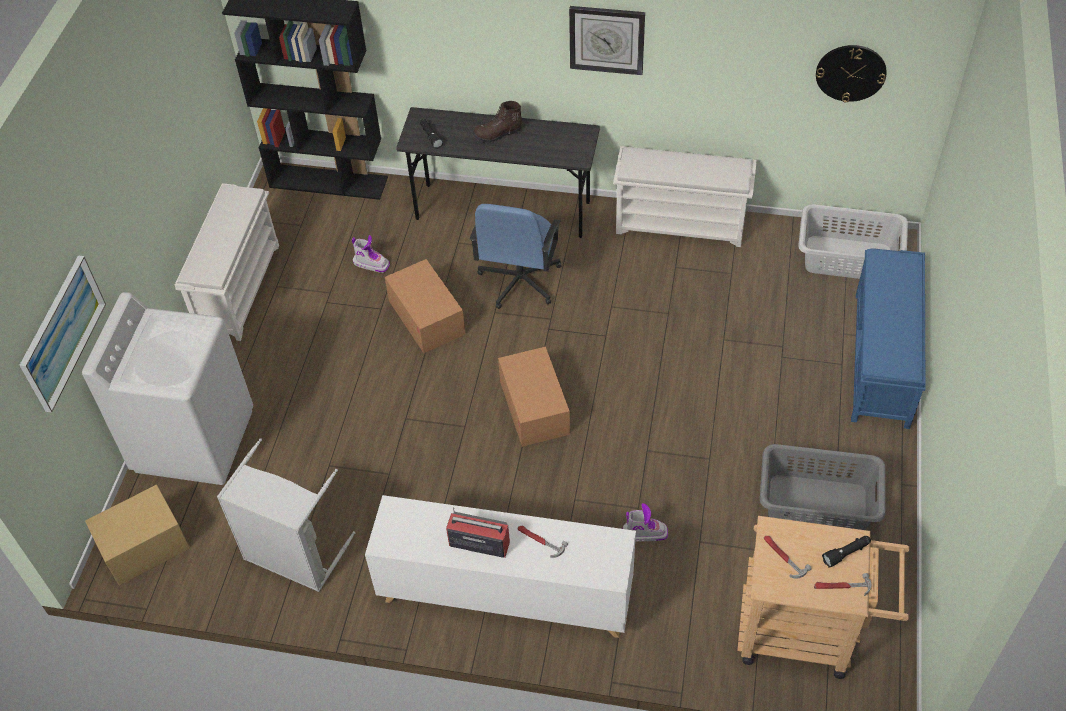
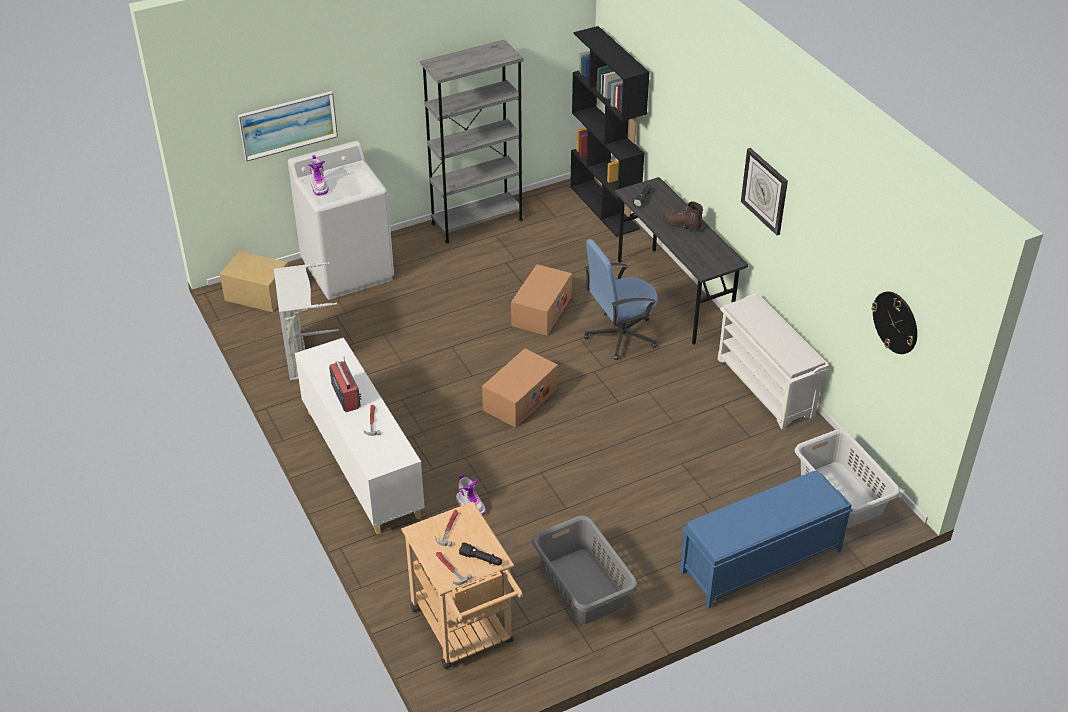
camera: 50 degrees right, 10 degrees down
white shoe rack [175,183,279,341] -> grey bookcase [420,40,523,244]
boot [352,235,390,273] -> boot moved to [308,155,329,196]

